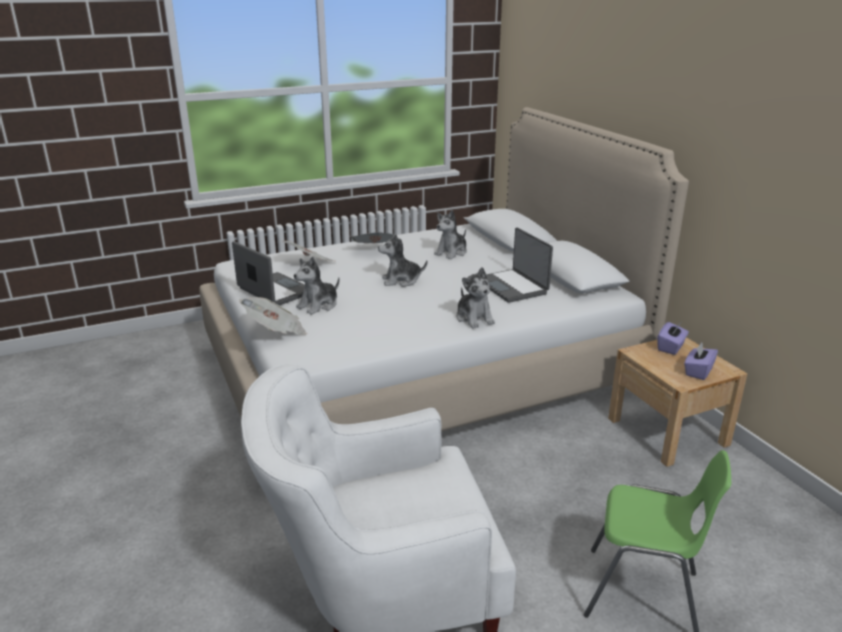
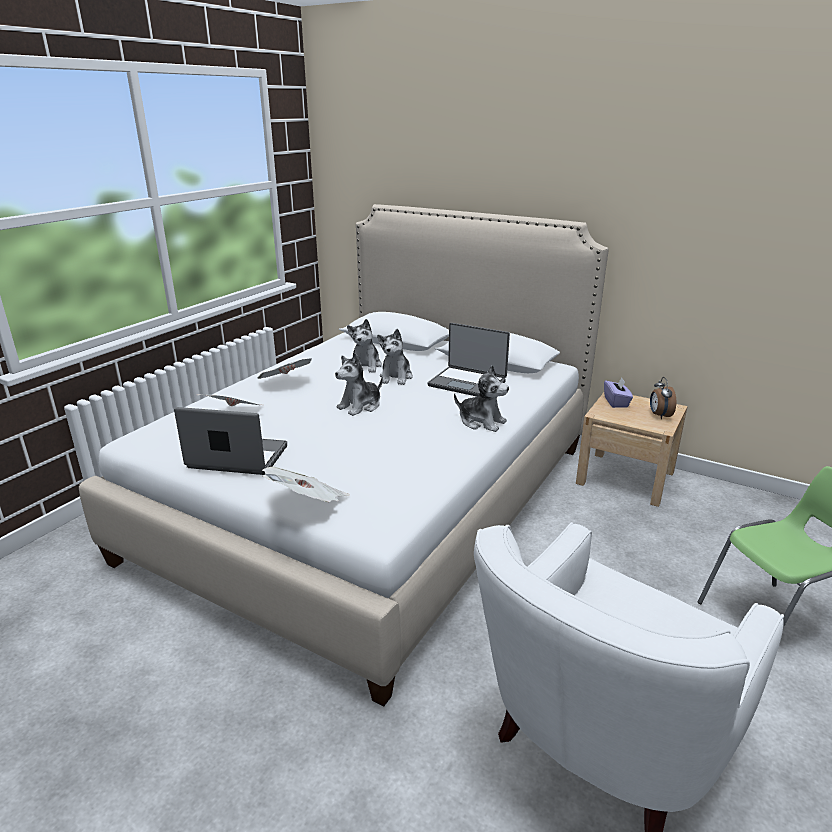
camera: 35 degrees left, 0 degrees up
plush toy [294,257,340,315] -> plush toy moved to [377,329,413,385]
purple tissue box [684,343,718,380] -> alarm clock [650,377,676,419]

